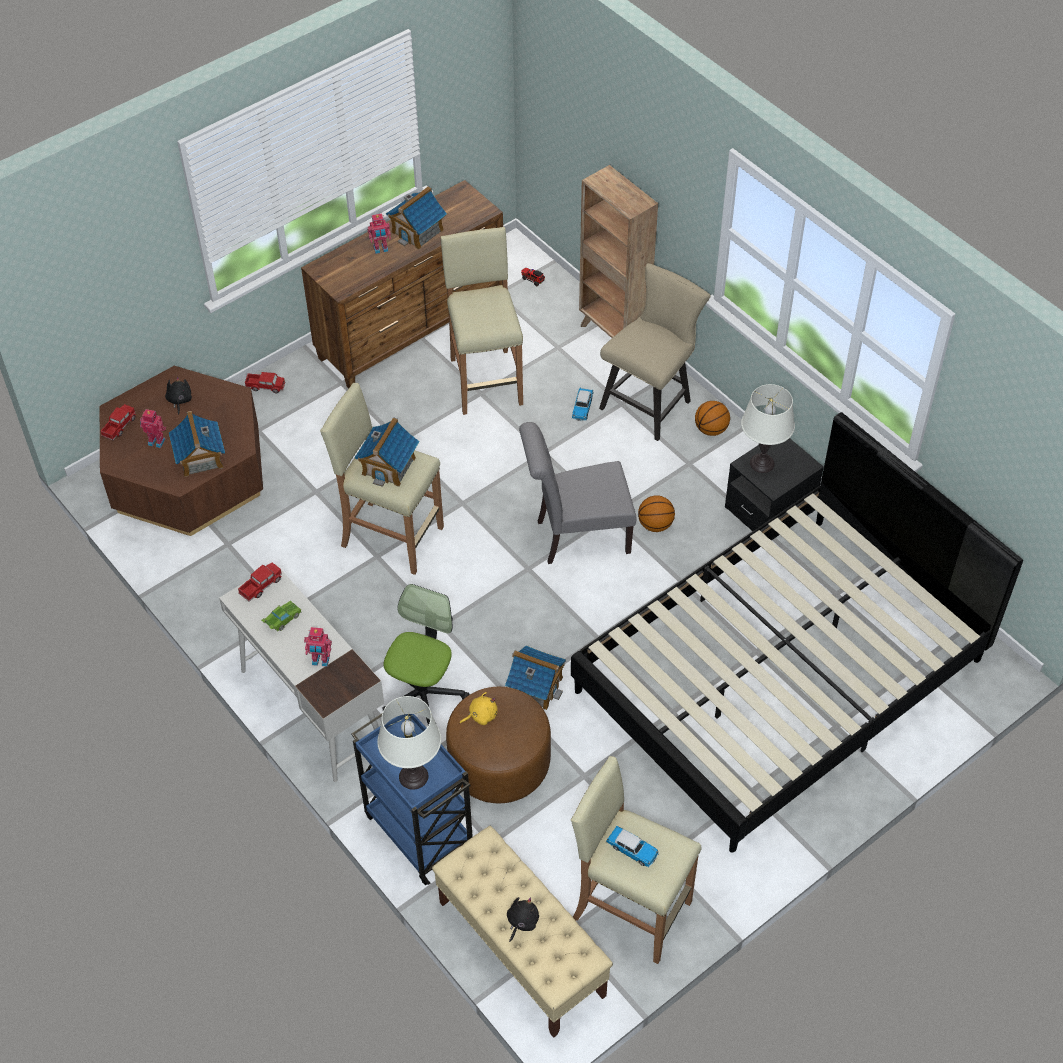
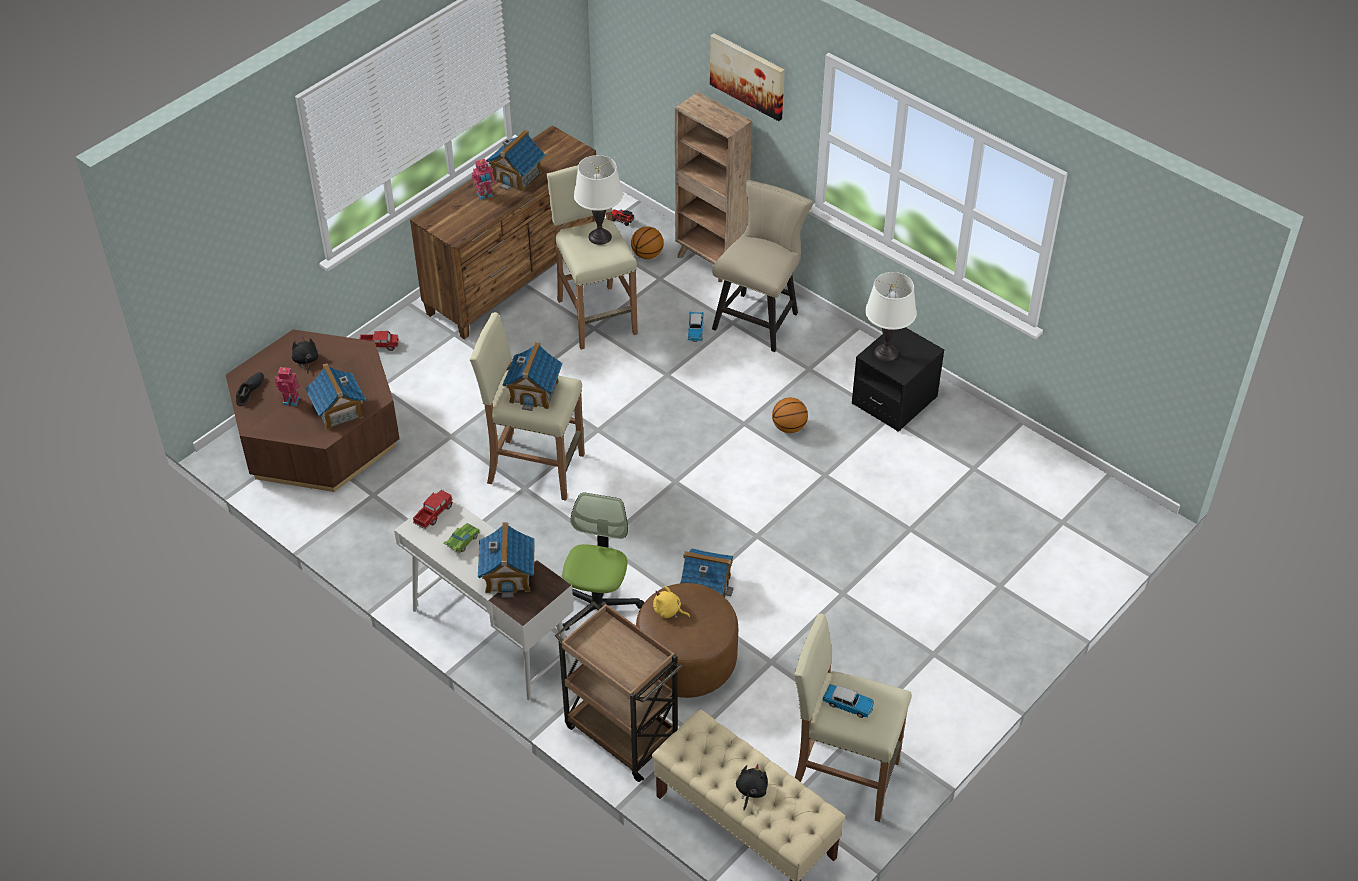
camera: 10 degrees left, 5 degrees down
toy truck [101,404,136,440] -> black shoe [236,372,264,406]
toy robot [304,627,332,667] -> toy house [478,522,534,598]
blue cart [351,714,473,885] -> brown cart [555,602,682,782]
white table lamp [377,696,441,790] -> white table lamp moved to [573,155,623,245]
yellow plush toy [460,692,498,725] -> yellow plush toy turned 120 degrees counterclockwise [653,586,690,618]
grey chair [519,422,637,564] -> none
black bed [571,412,1023,853] -> none
basketball [695,401,730,436] -> basketball moved to [631,226,664,259]
none -> picture [710,33,785,121]

